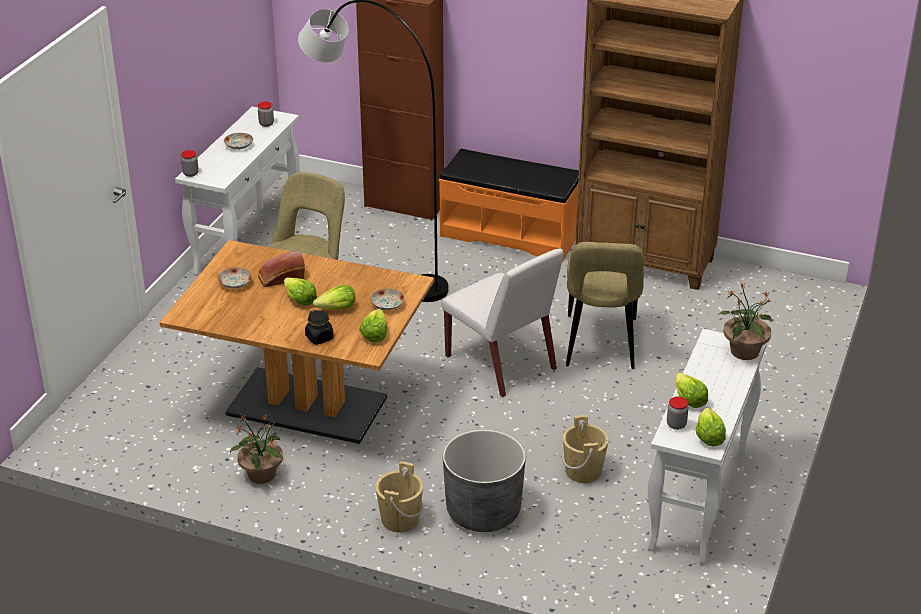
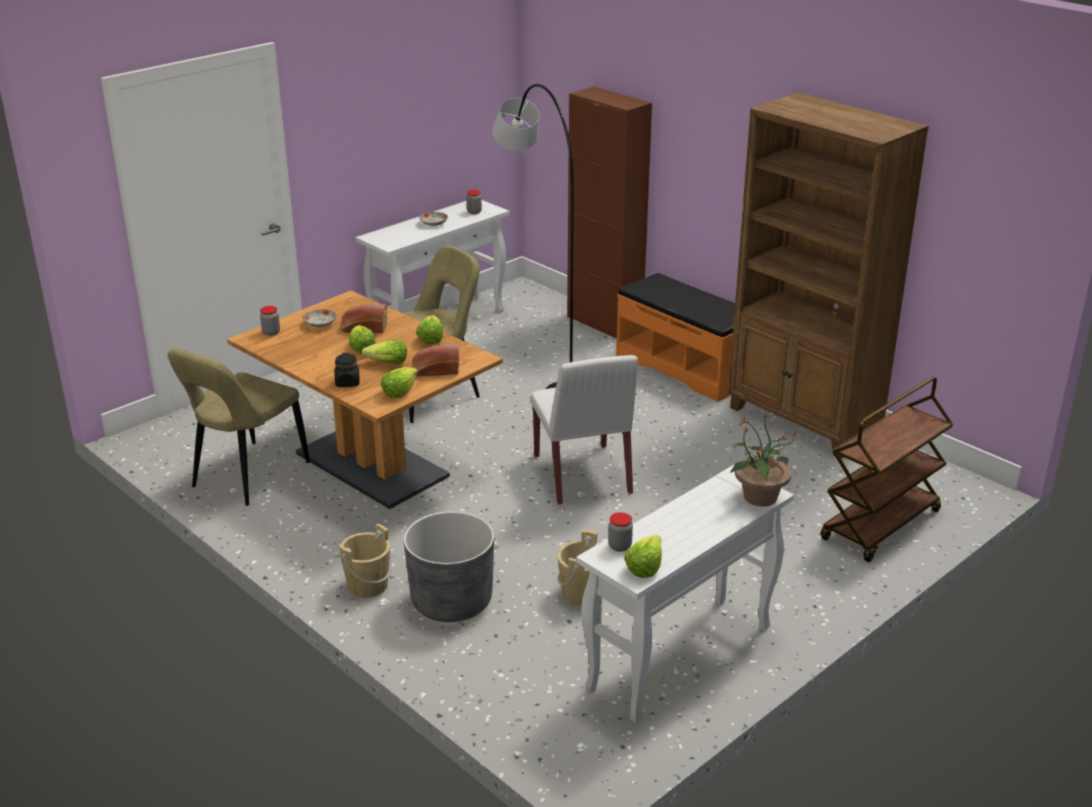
camera: 25 degrees right, 5 degrees down
jar [181,150,199,177] -> jar moved to [260,306,280,336]
potted plant [230,413,283,484] -> none
plate [370,289,405,310] -> bread [411,344,459,376]
beige chair [566,242,644,369] -> beige chair moved to [168,347,310,506]
lettuce [675,373,708,408] -> lettuce moved to [416,315,443,344]
none -> brown cart [821,377,954,562]

